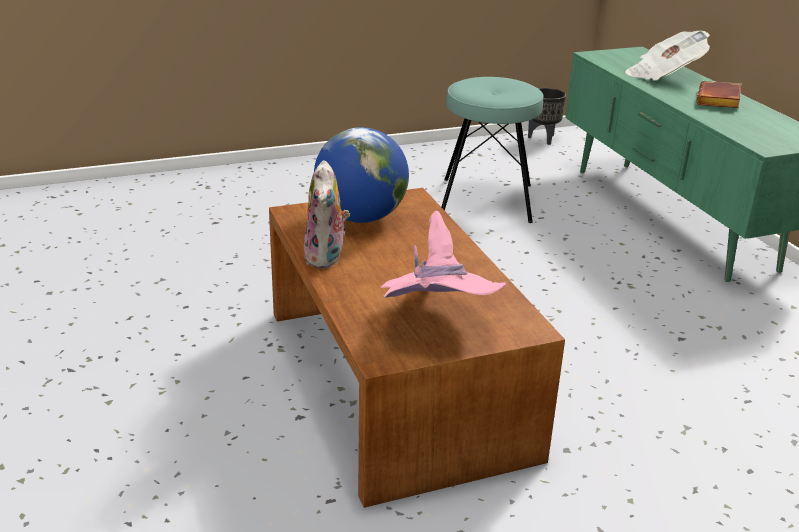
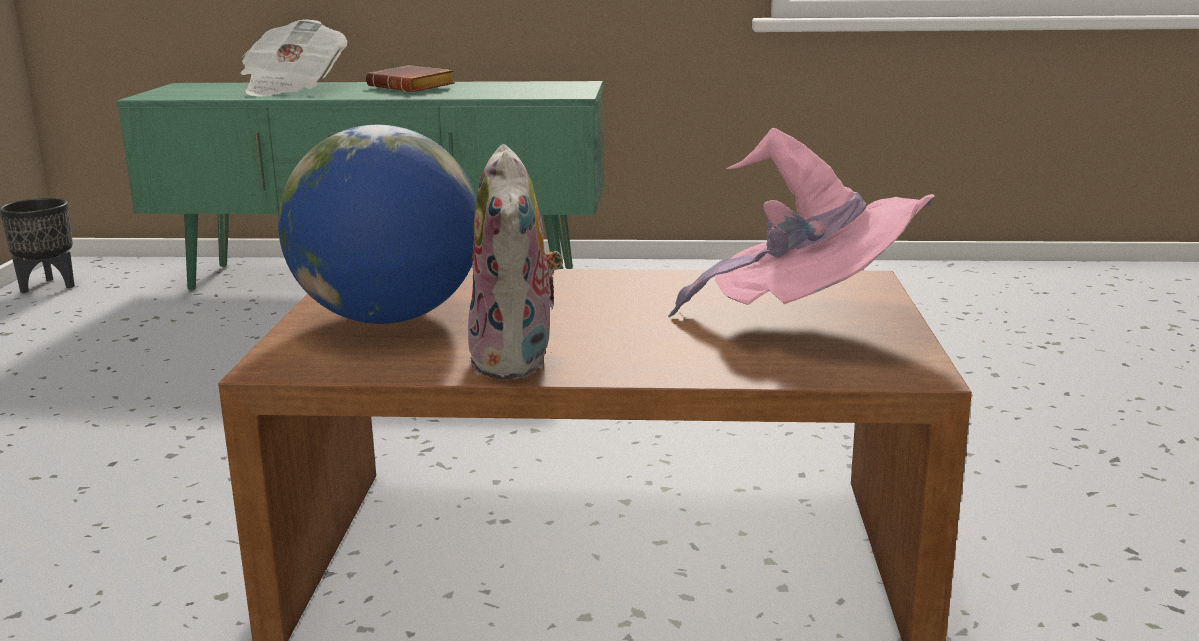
camera: 65 degrees left, 10 degrees down
plush toy [304,160,350,269] -> plush toy turned 60 degrees clockwise [468,144,564,379]
turquoise stool [441,77,544,223] -> none

